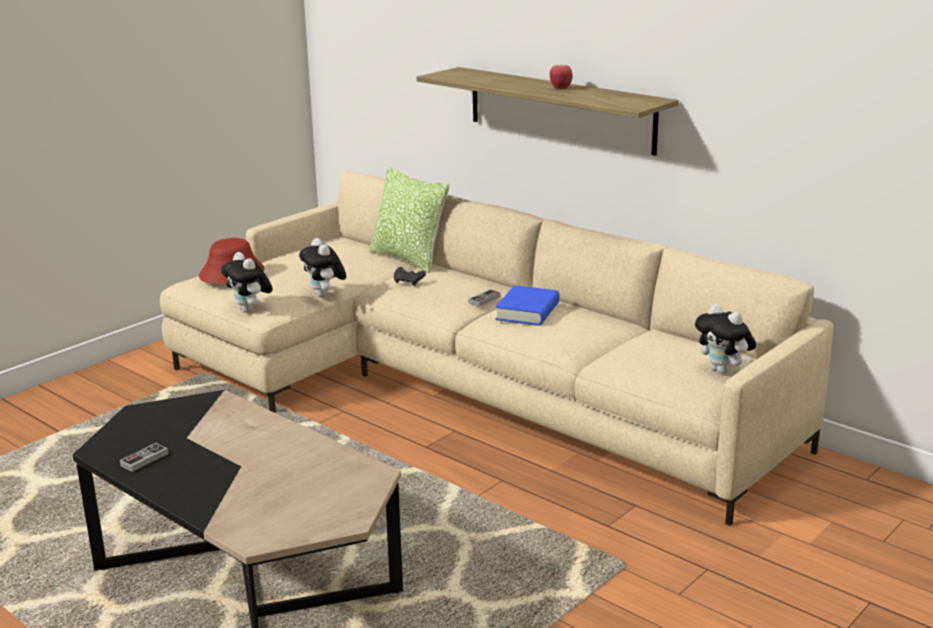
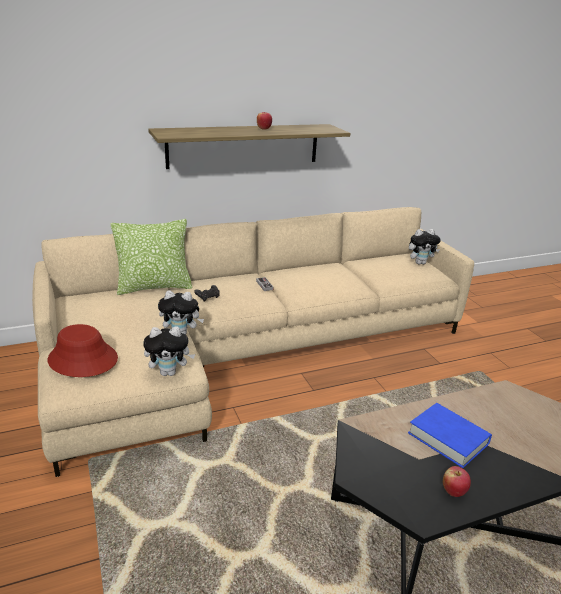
camera: 65 degrees left, 5 degrees up
game controller [120,443,168,472] -> apple [443,466,471,497]
blue book [495,285,560,326] -> blue book moved to [408,403,492,468]

